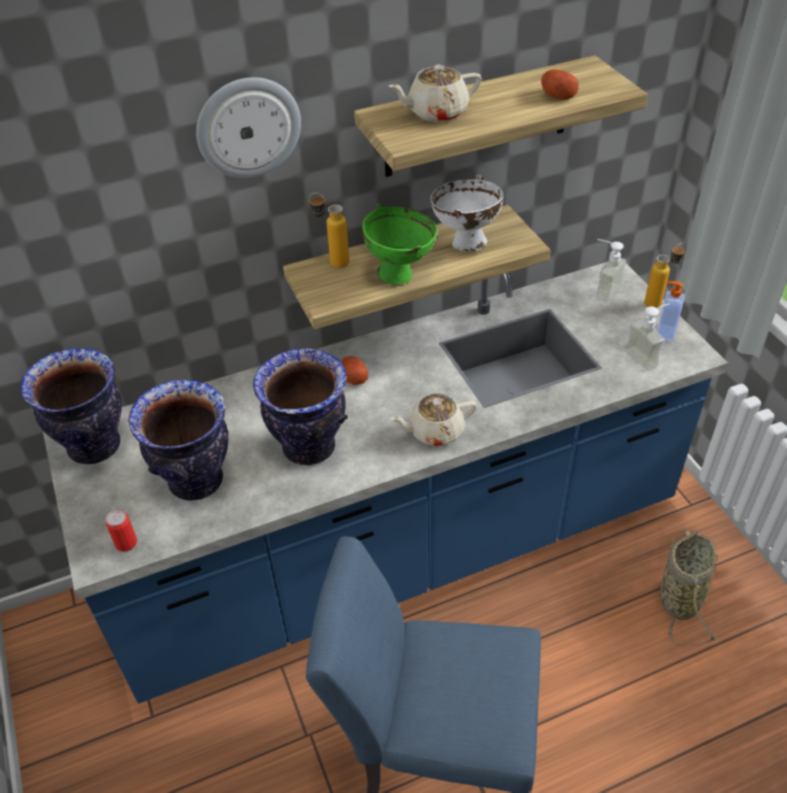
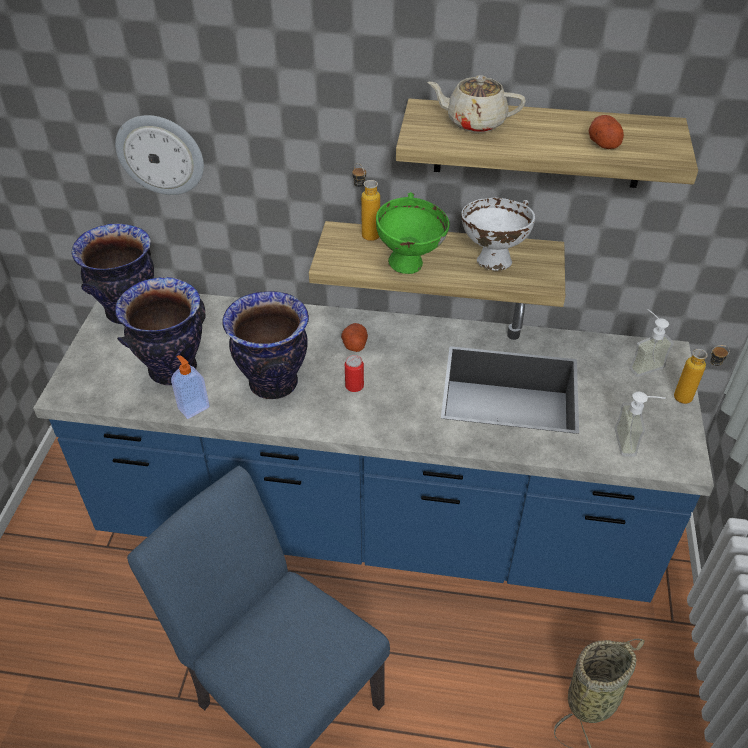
camera: 30 degrees right, 0 degrees up
can [106,510,137,552] -> can moved to [345,355,364,392]
wall clock [196,77,301,178] -> wall clock moved to [115,115,204,195]
beige teapot [391,393,477,446] -> none
soap dispenser [657,281,685,342] -> soap dispenser moved to [171,355,210,419]

